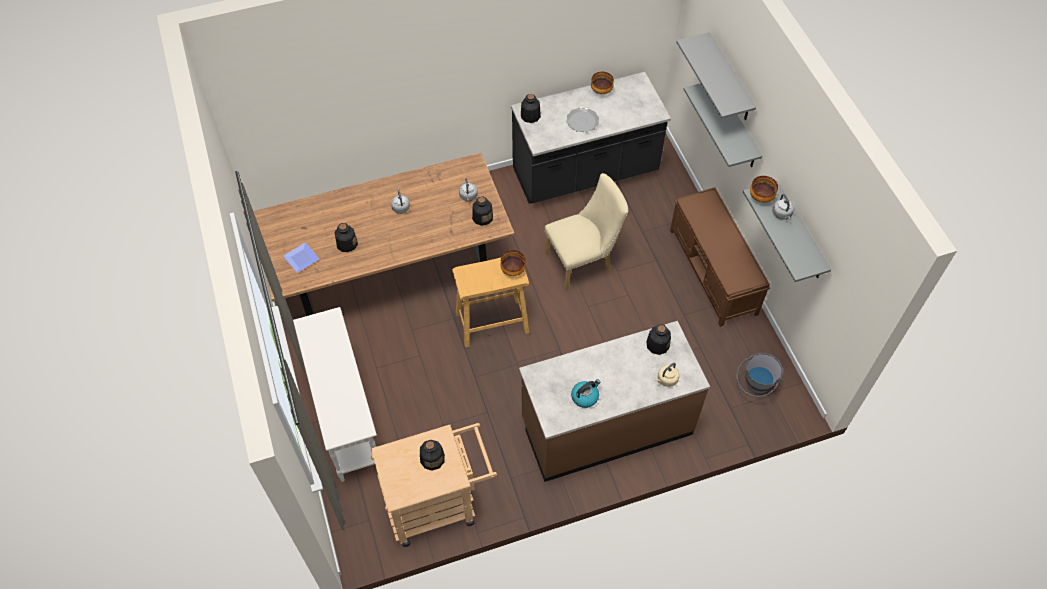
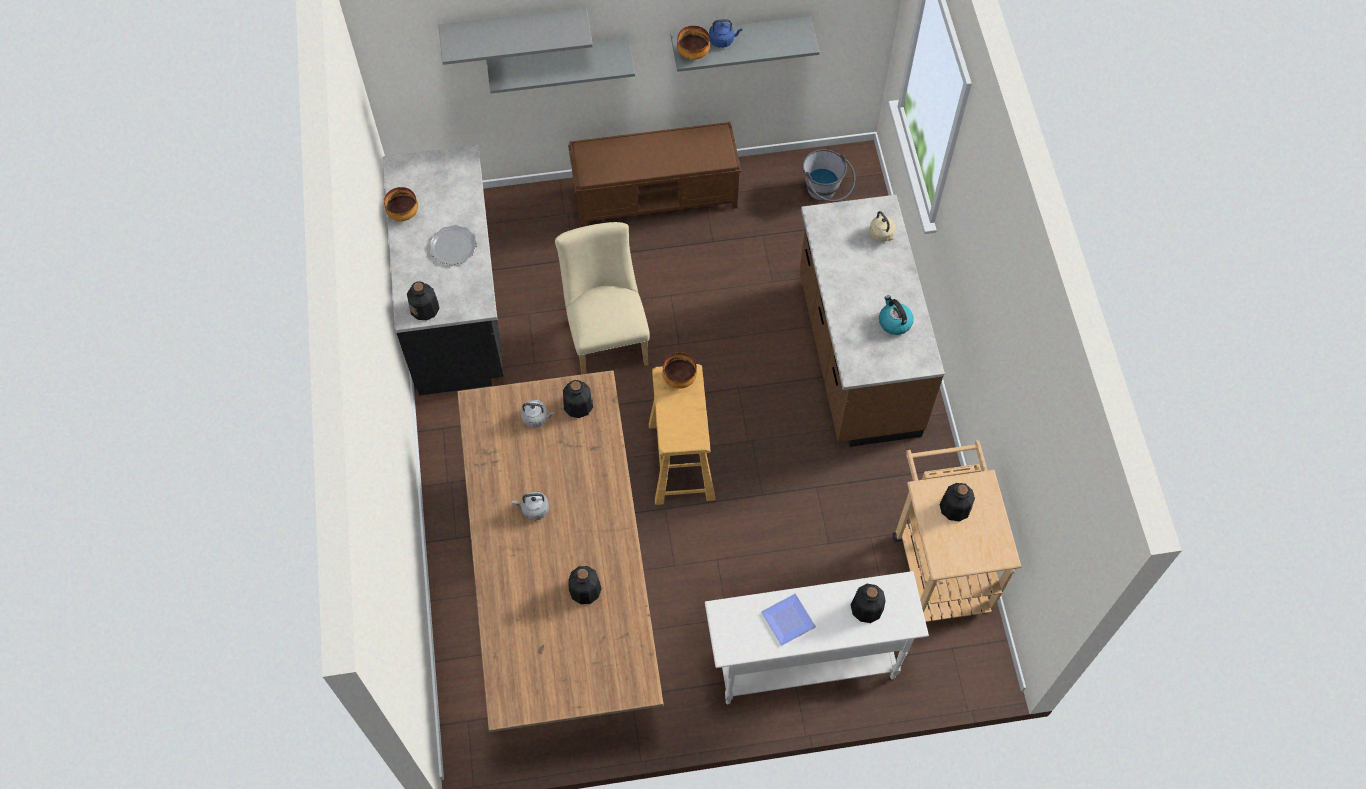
camera: 80 degrees left, 5 degrees up
plate [283,242,319,273] -> plate moved to [761,594,816,646]
bottle [646,324,671,355] -> bottle moved to [851,584,886,623]
grey kettle [772,194,794,220] -> blue kettle [709,19,742,48]

